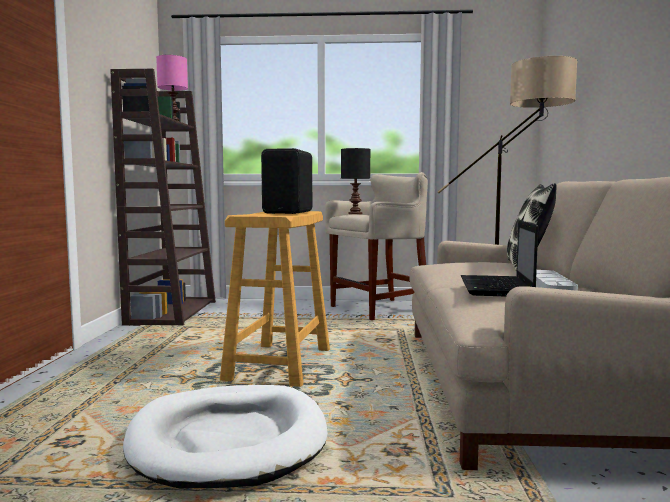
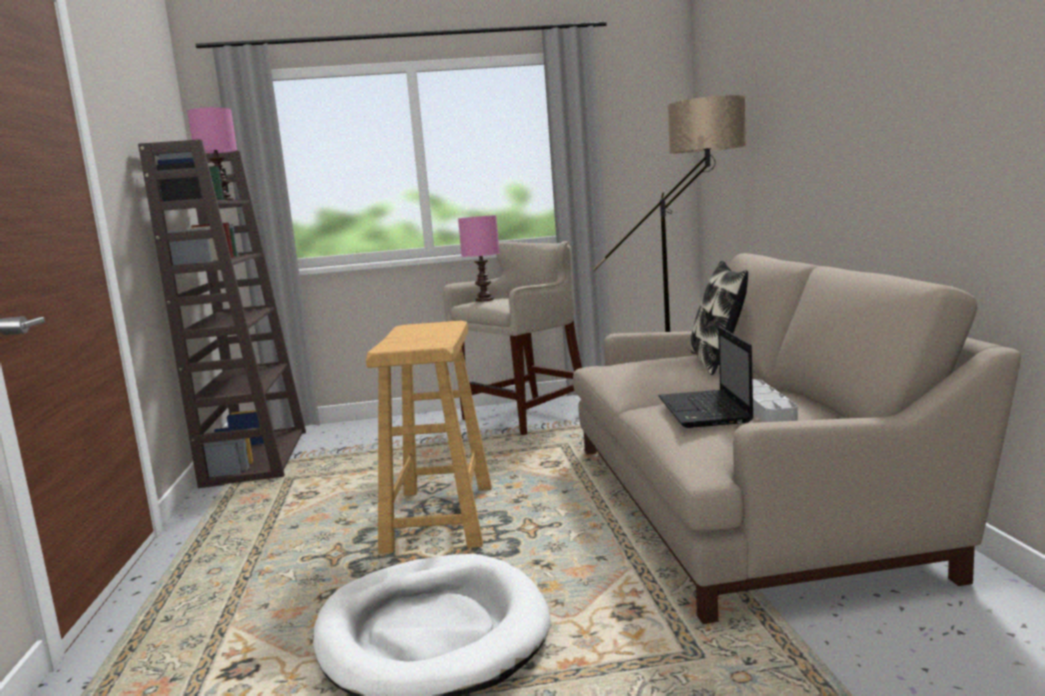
camera: 10 degrees left, 5 degrees up
black speaker [261,148,312,214] -> none
black table lamp [341,148,370,214] -> pink table lamp [458,215,500,302]

